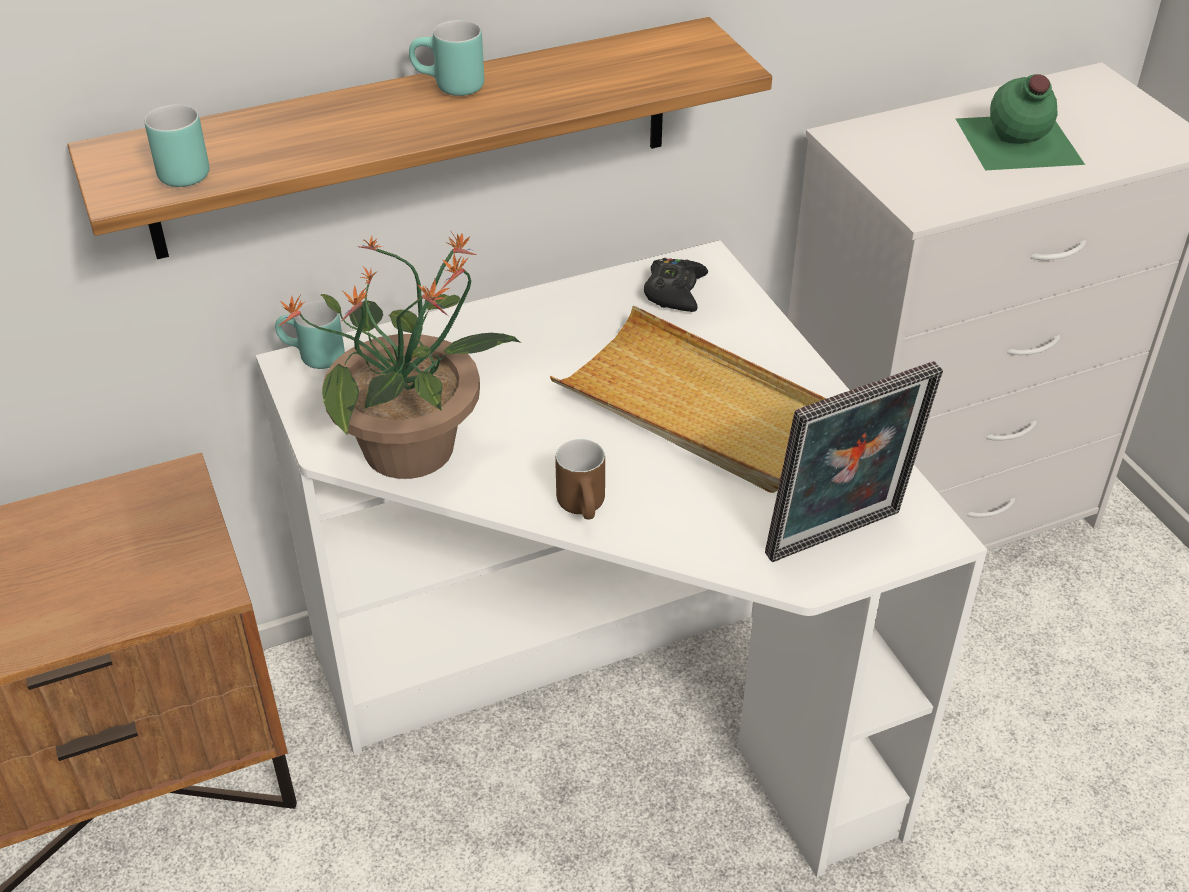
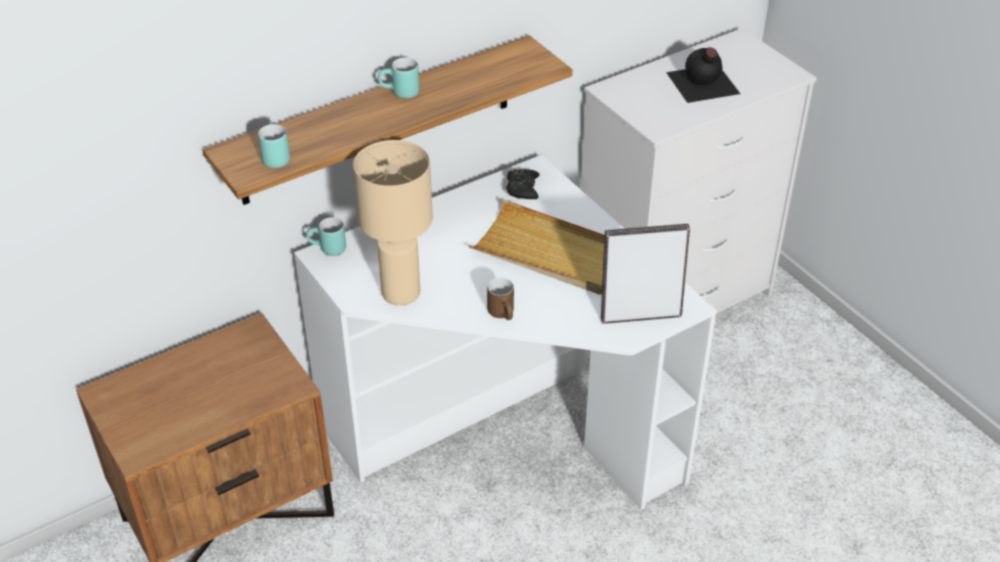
camera: 10 degrees left, 0 degrees up
potted plant [279,230,521,479] -> beige table lamp [353,140,433,305]
picture frame [765,361,943,562] -> picture frame turned 150 degrees counterclockwise [601,224,690,324]
green bottle [956,74,1085,170] -> black bottle [666,47,740,103]

